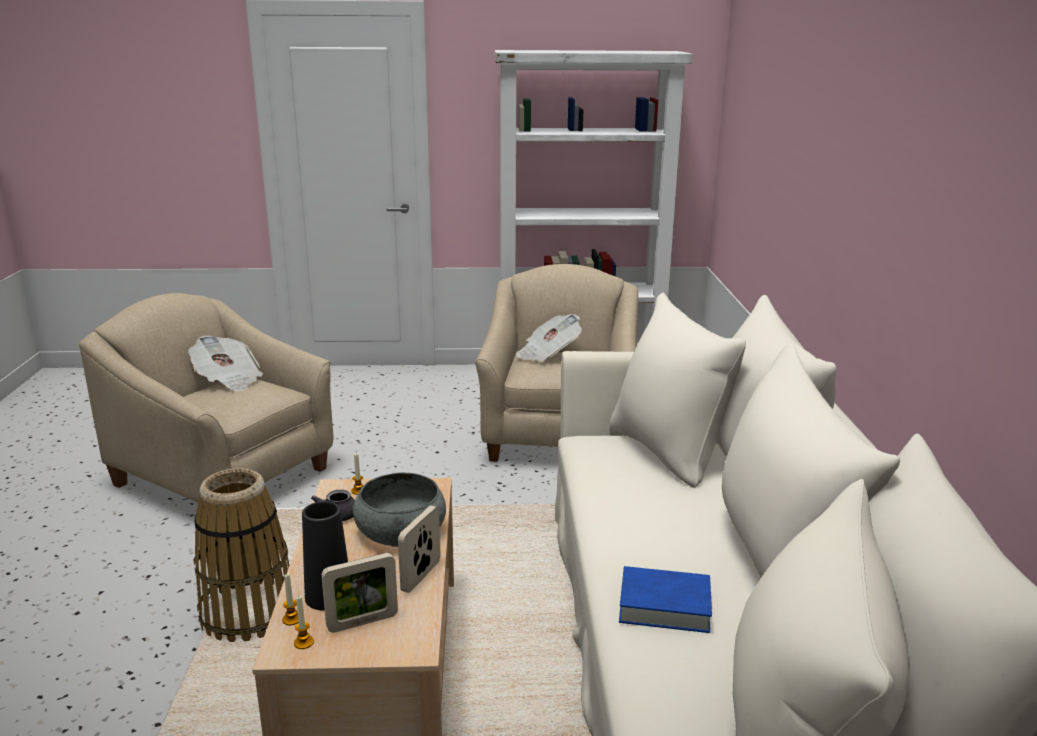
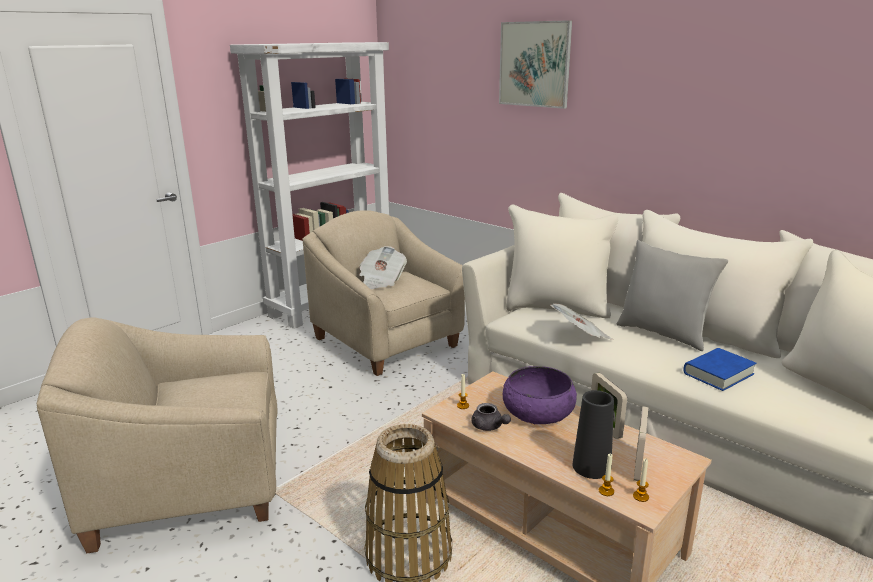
camera: 45 degrees left, 0 degrees up
newspaper [188,335,263,392] -> newspaper moved to [550,303,614,340]
grey bowl [353,473,446,547] -> purple bowl [503,366,577,424]
none -> picture [499,20,572,109]
none -> grey pillow [617,240,728,351]

